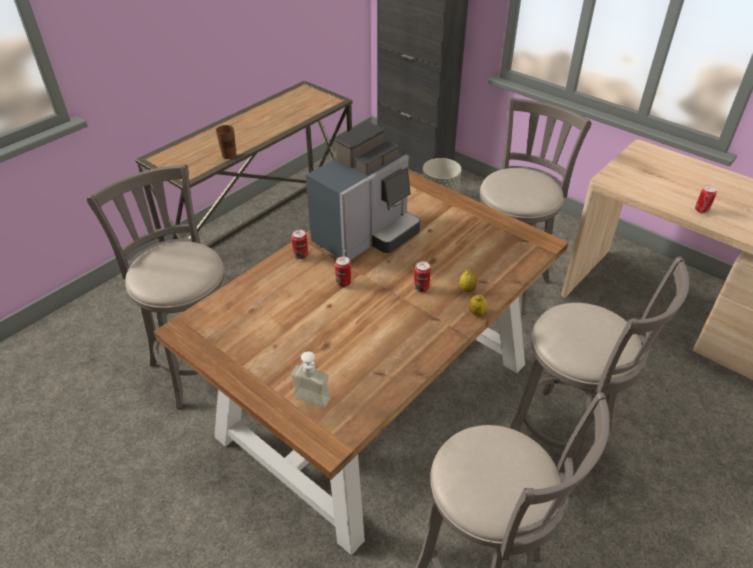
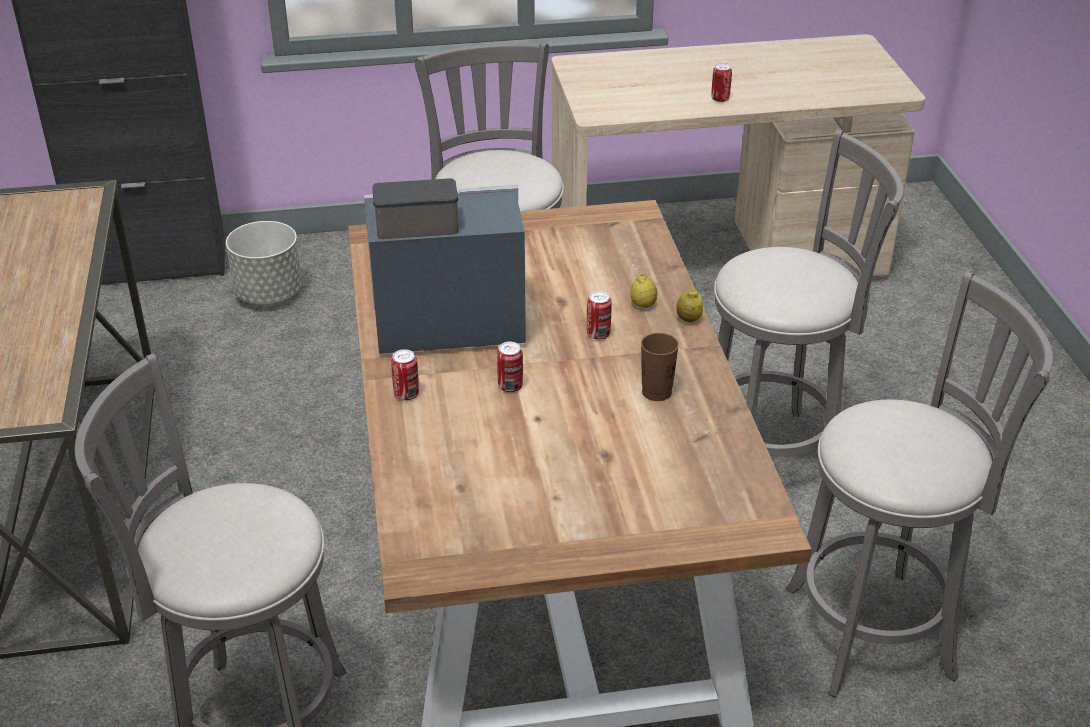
camera: 50 degrees left, 5 degrees down
brown cup [216,125,236,159] -> brown cup moved to [641,333,679,401]
soap dispenser [291,351,330,408] -> none
coffee machine [306,122,420,260] -> coffee machine turned 90 degrees counterclockwise [364,178,526,354]

